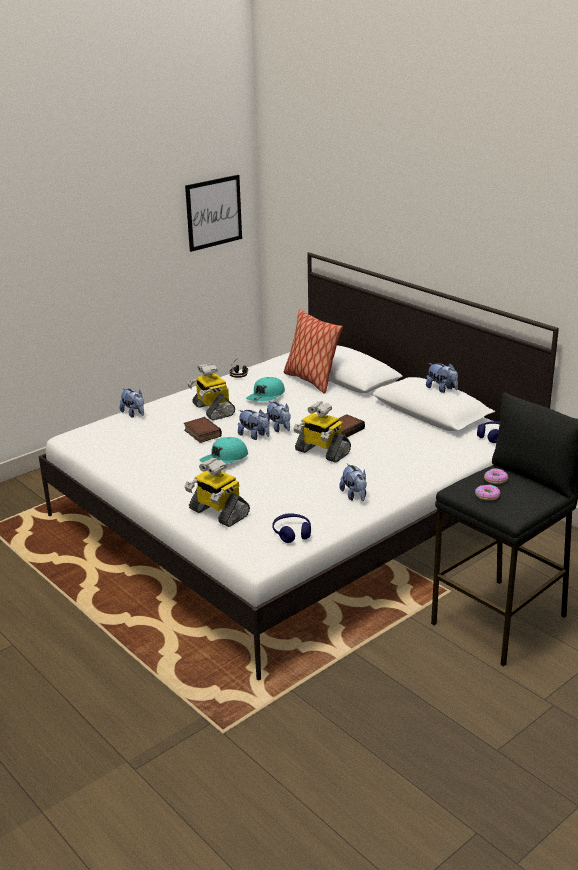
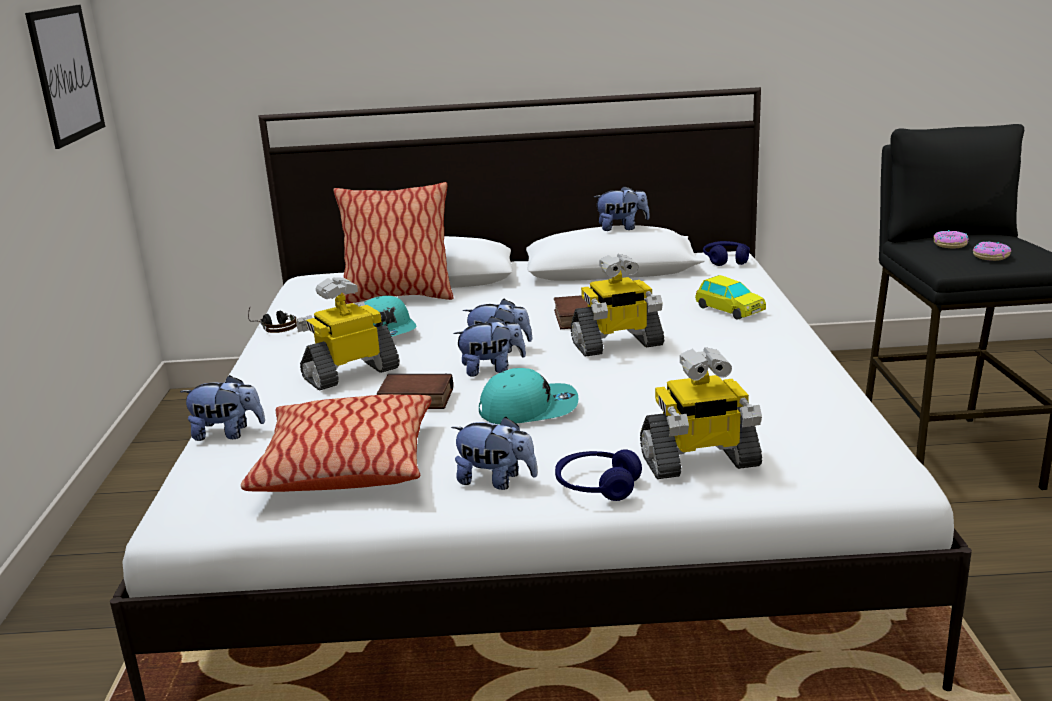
camera: 50 degrees left, 5 degrees down
toy robot [187,363,235,420] -> toy robot turned 135 degrees clockwise [296,277,399,390]
turquoise cap [200,437,248,464] -> turquoise cap turned 90 degrees counterclockwise [479,368,578,424]
blue headphones [272,513,311,543] -> blue headphones moved to [555,449,642,501]
plush toy [339,463,367,501] -> plush toy moved to [451,417,538,490]
none -> pillow [241,394,432,492]
none -> toy car [695,275,766,320]

